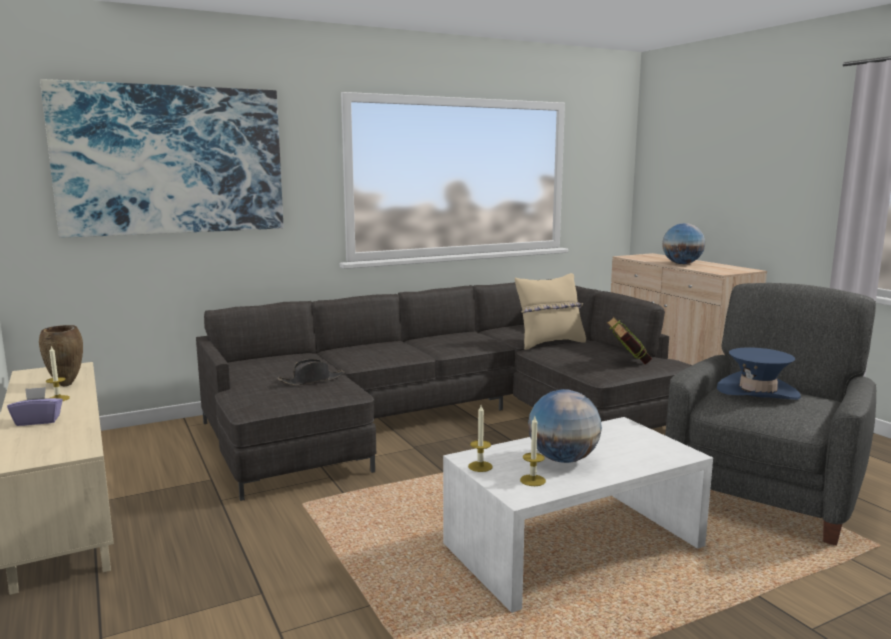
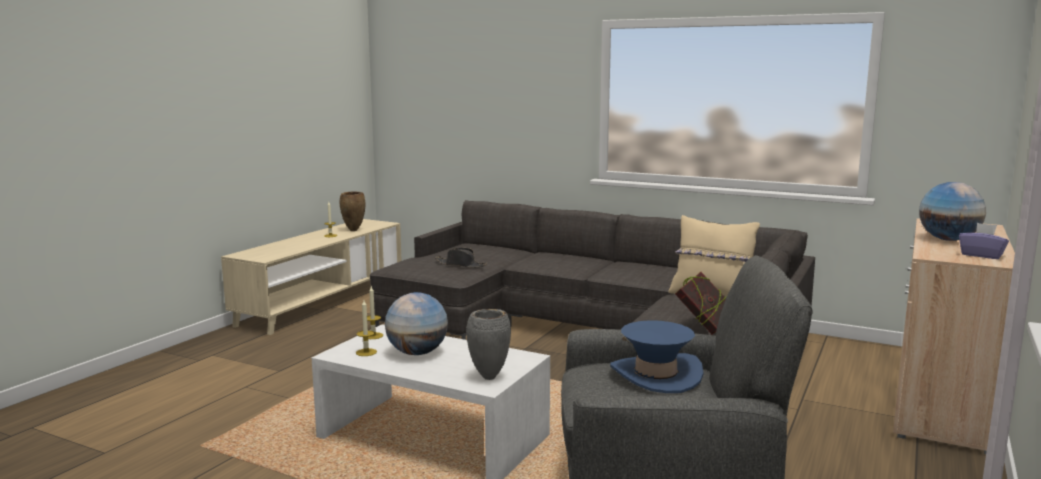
camera: 55 degrees right, 0 degrees up
purple tissue box [7,387,63,426] -> purple tissue box moved to [959,223,1009,259]
picture [40,79,283,238] -> none
none -> grey vase [466,309,511,380]

